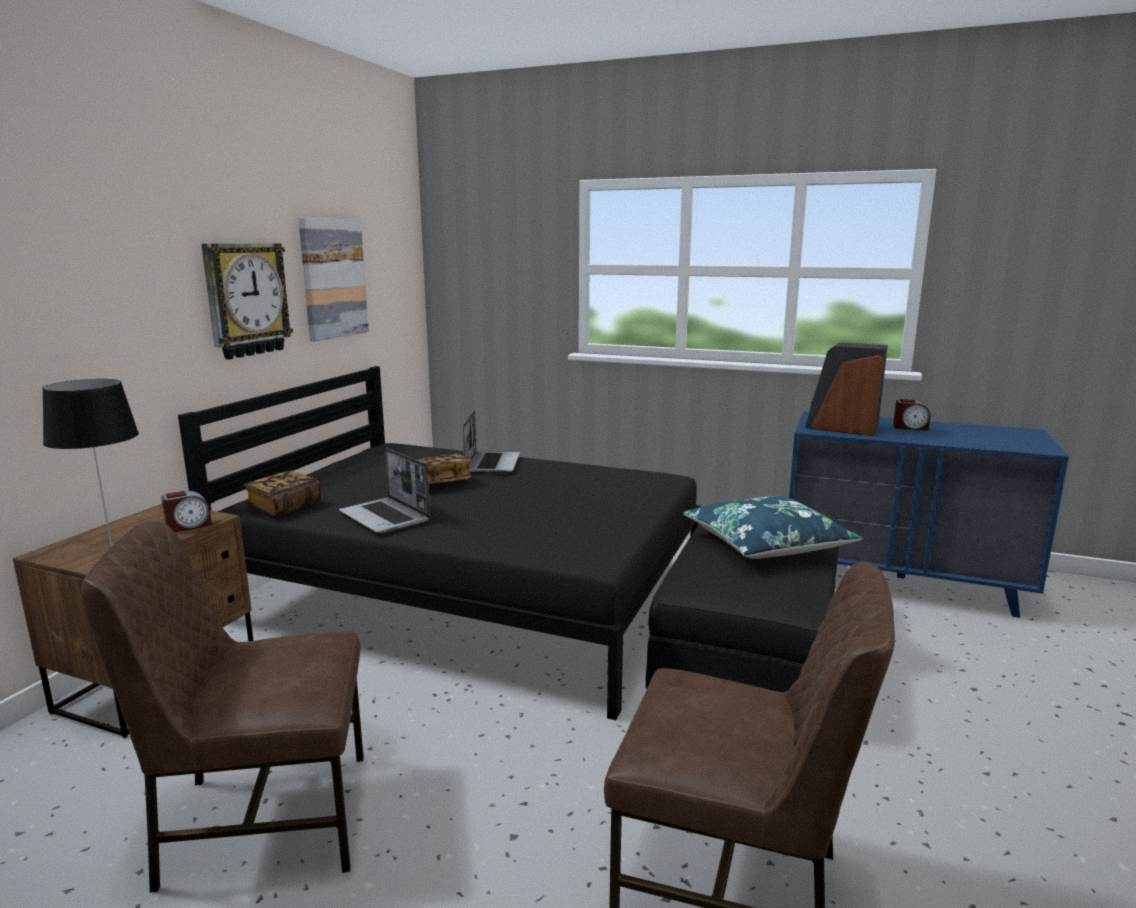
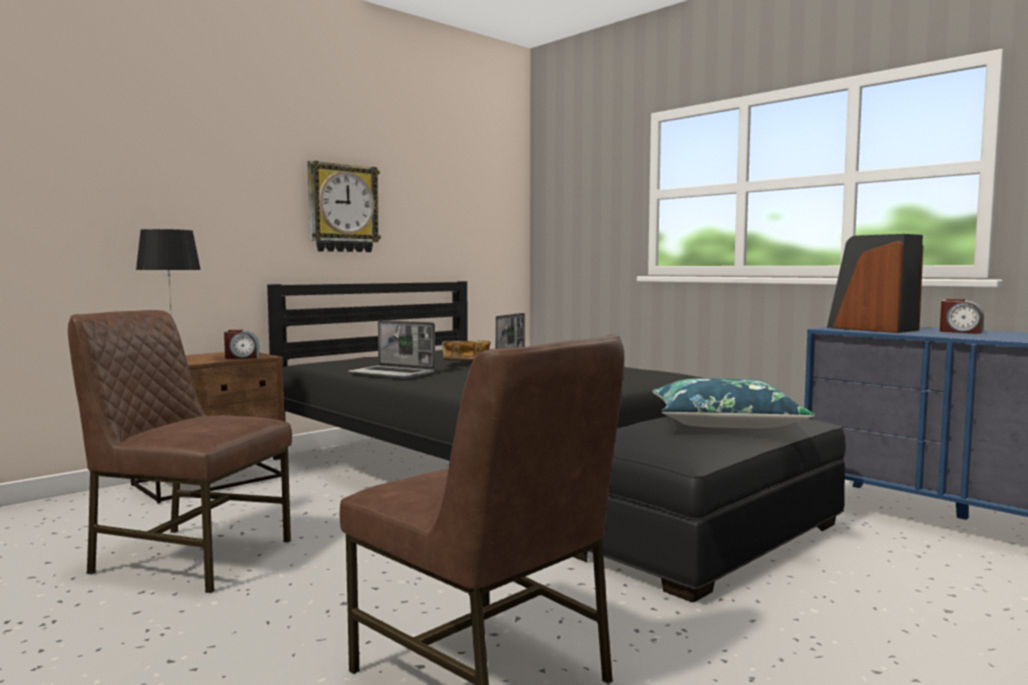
camera: 25 degrees right, 10 degrees down
book [243,470,321,518] -> none
picture [298,218,369,341] -> none
laptop [339,448,430,533] -> laptop turned 45 degrees counterclockwise [348,320,435,379]

